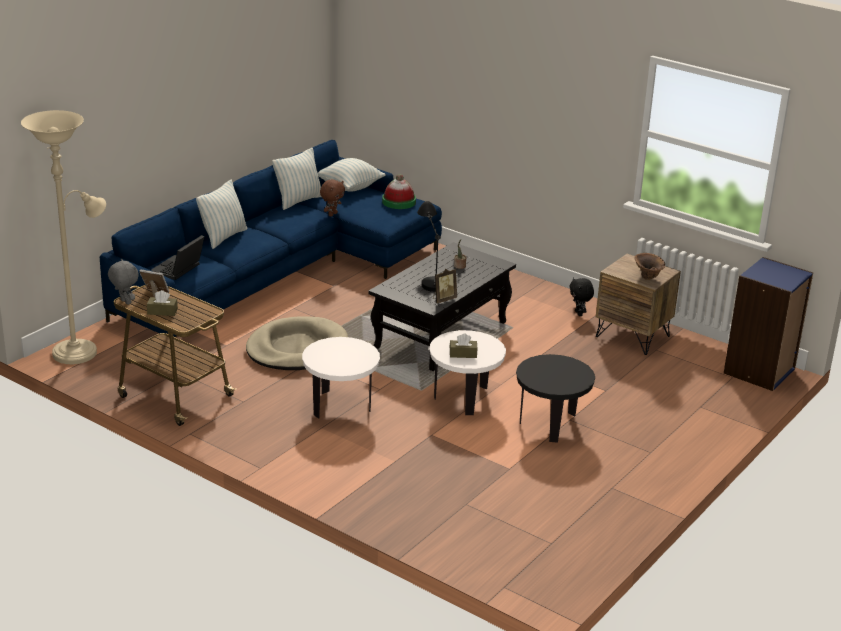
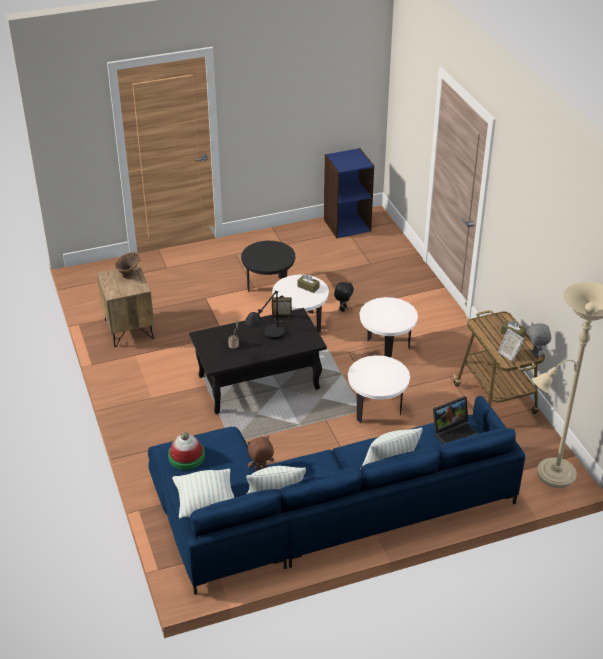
camera: 145 degrees left, 10 degrees up
beige dog bed [246,316,348,370] -> white side table [348,355,410,423]
black plush toy [569,277,594,316] -> black plush toy moved to [334,282,354,312]
blue bookcase [724,257,813,391] -> blue bookcase moved to [324,148,374,238]

